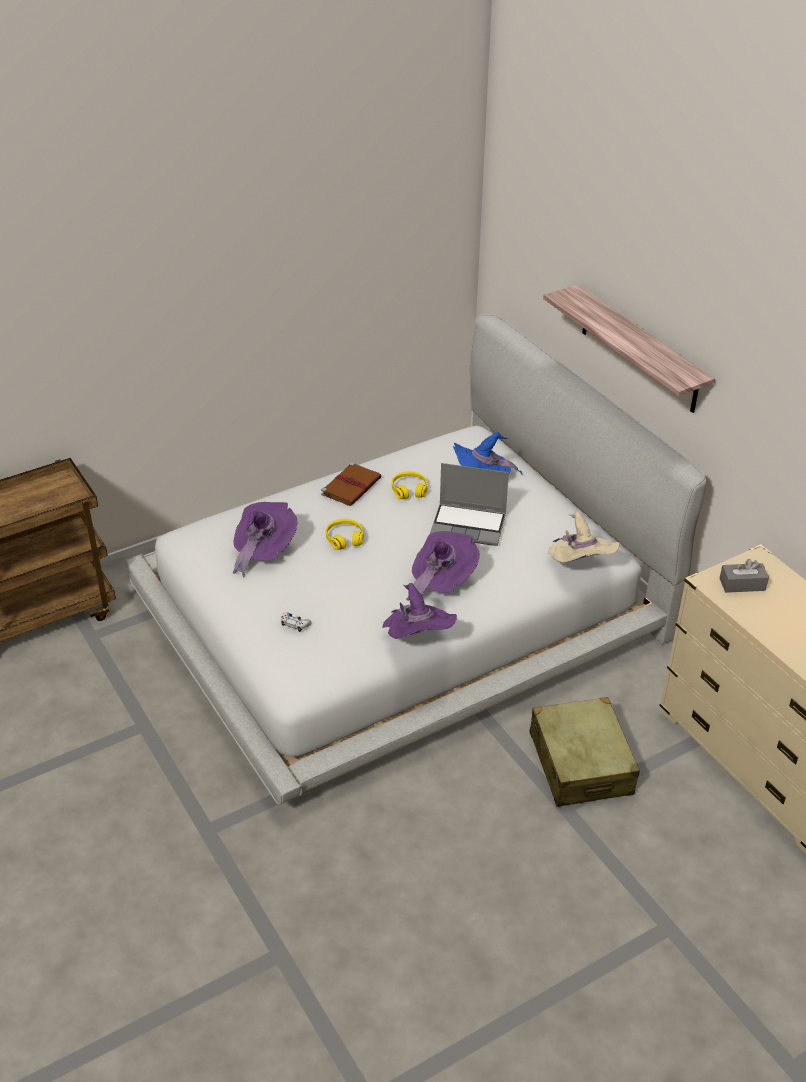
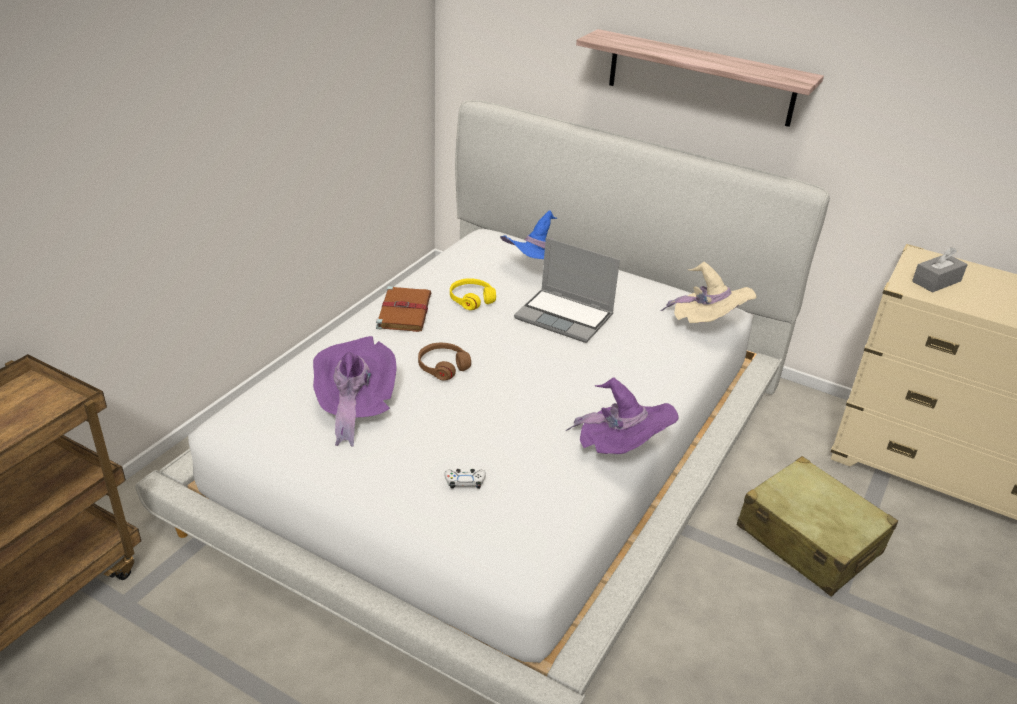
camera: 30 degrees left, 5 degrees down
yellow headphones [326,519,364,550] -> brown headphones [418,343,471,381]
purple hat [406,531,480,601] -> none
laptop [430,463,509,546] -> laptop turned 45 degrees clockwise [514,238,620,343]

